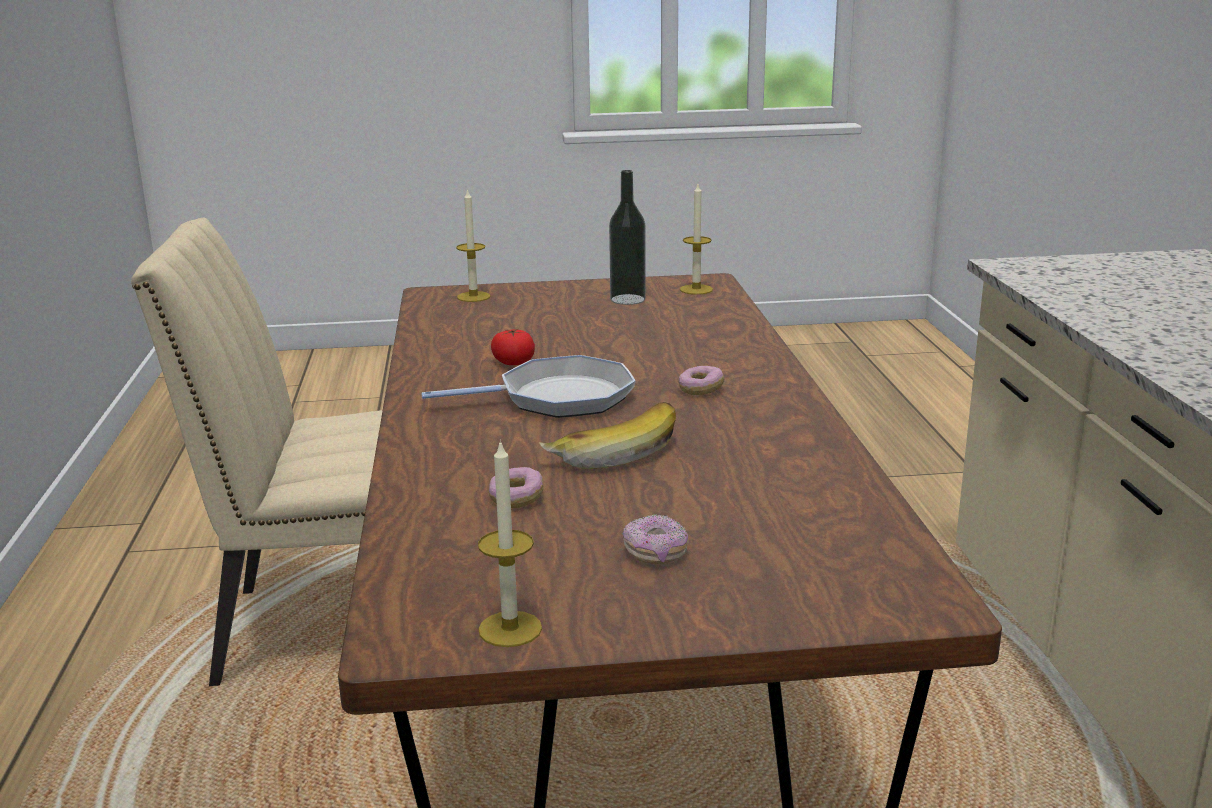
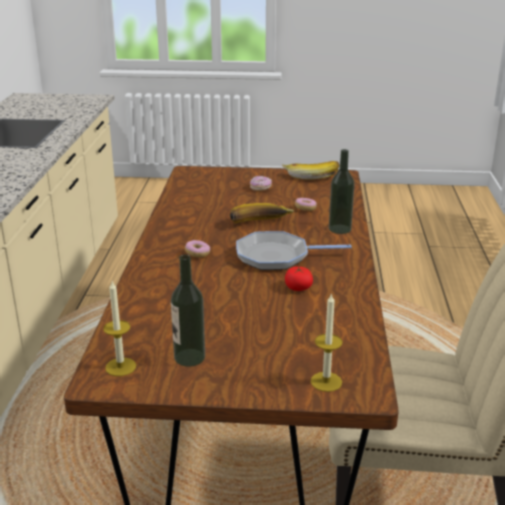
camera: 170 degrees left, 5 degrees up
candle [478,439,542,647] -> banana [282,161,339,179]
none -> bottle [329,149,355,234]

